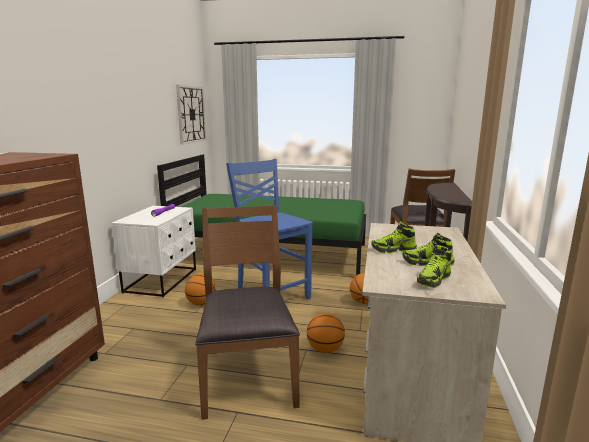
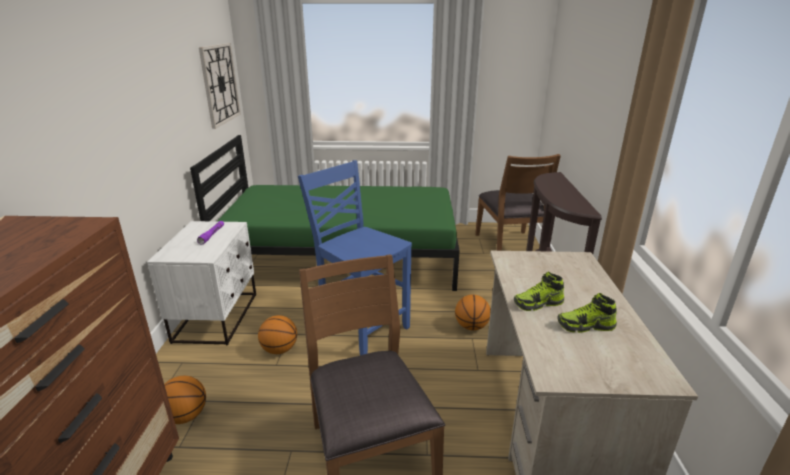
camera: 10 degrees left, 10 degrees up
basketball [307,313,345,353] -> basketball moved to [164,376,206,424]
shoe [417,245,451,288] -> none

